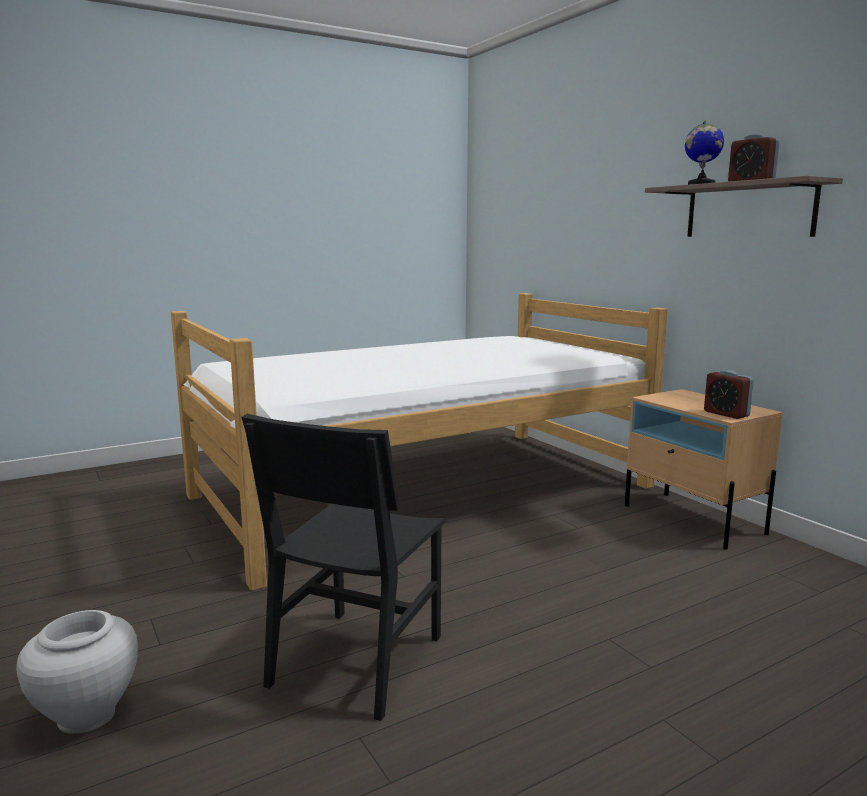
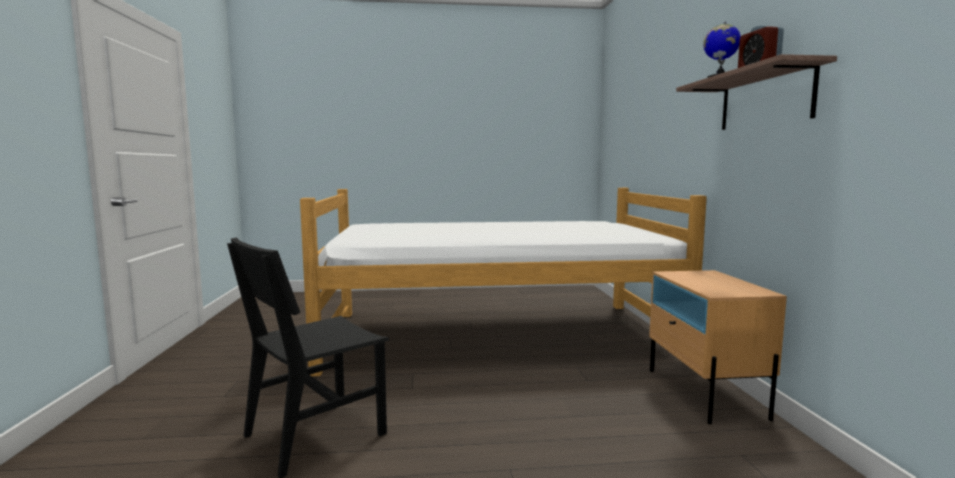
camera: 25 degrees right, 5 degrees down
white vase [16,610,138,734] -> none
alarm clock [704,370,754,419] -> none

